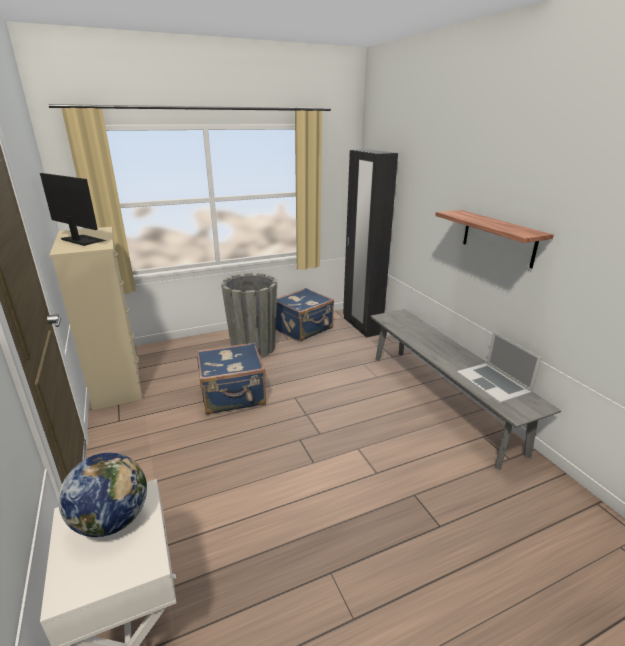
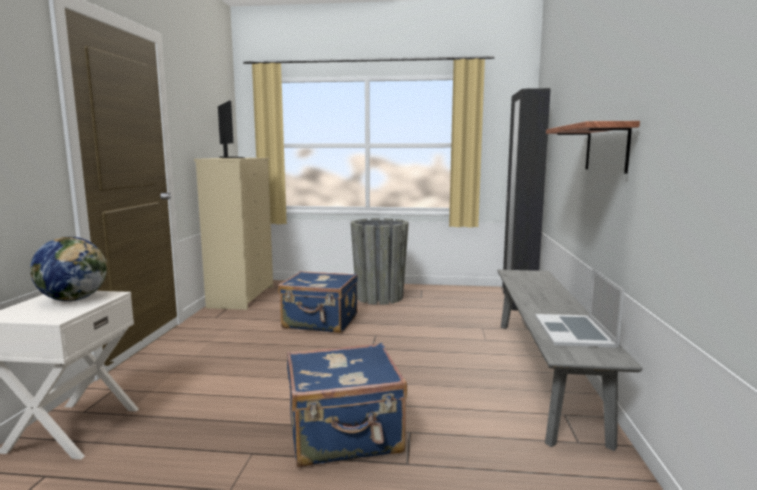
camera: 30 degrees right, 15 degrees down
blue suitcase [276,288,334,342] -> blue suitcase moved to [287,343,407,467]

